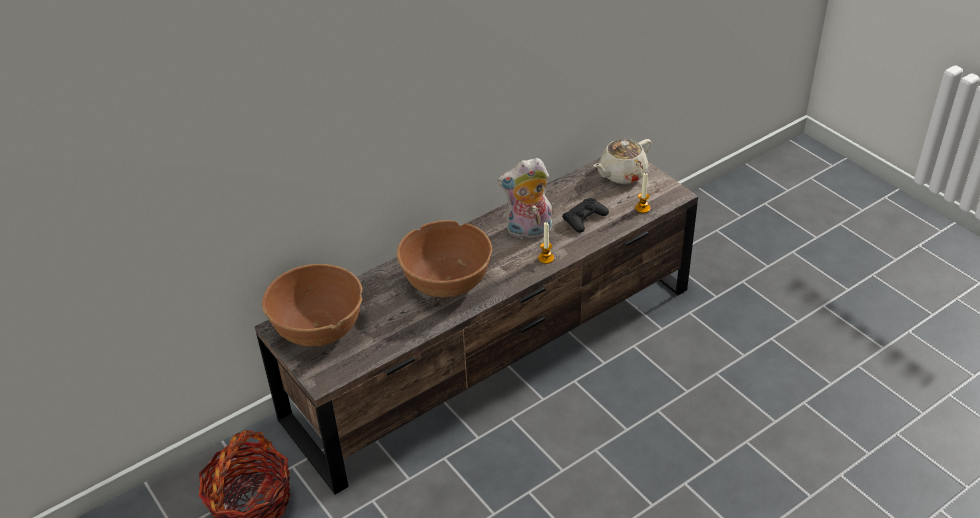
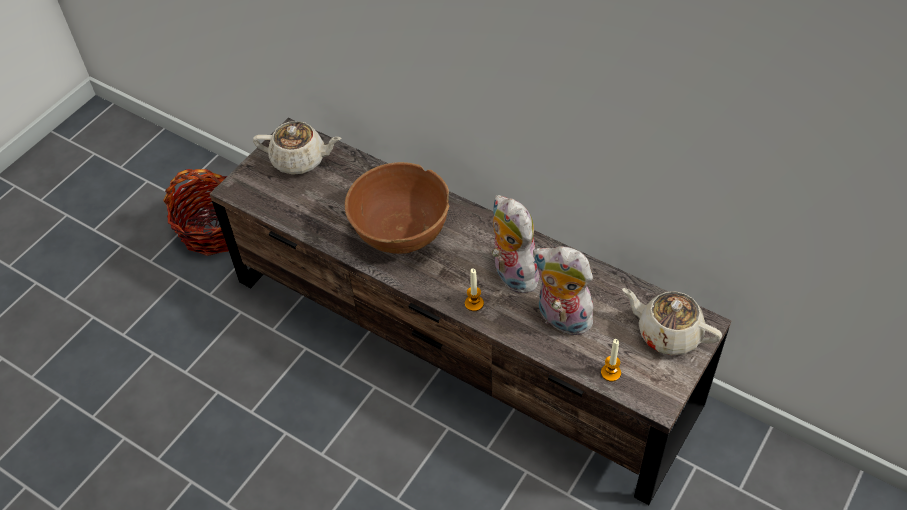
camera: 70 degrees right, 10 degrees up
brown bowl [262,264,362,346] -> beige teapot [253,121,342,175]
black game controller [562,198,609,233] -> plush toy [533,246,598,337]

